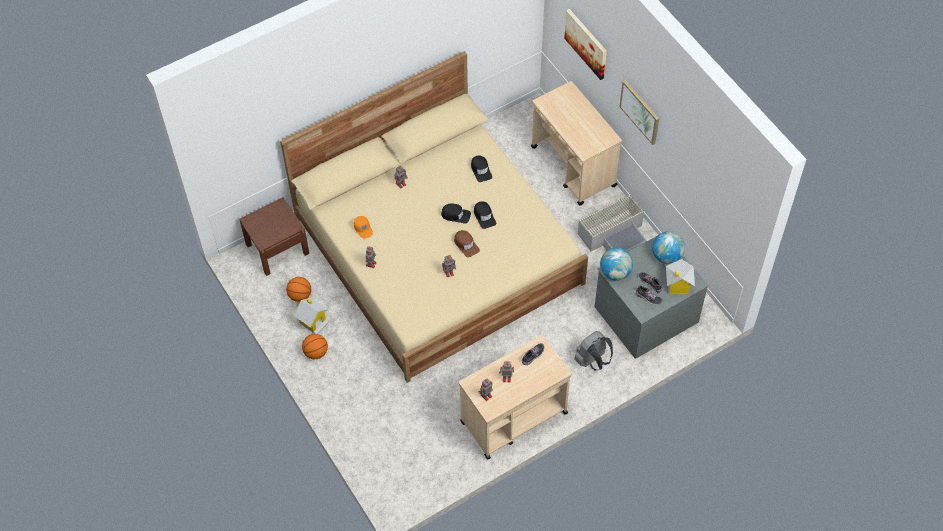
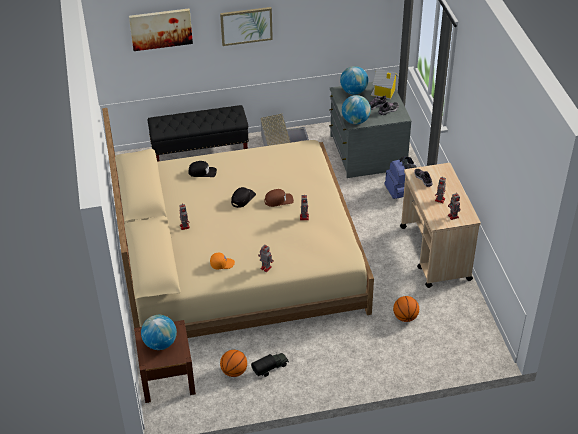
camera: 70 degrees left, 15 degrees down
toy house [294,298,329,334] -> toy truck [251,353,289,377]
basketball [302,334,328,359] -> basketball moved to [393,296,419,322]
black cap [474,201,496,229] -> none
beige cart [531,81,622,205] -> black bench [148,105,249,162]
grey backpack [574,331,613,370] -> blue backpack [384,156,417,199]
none -> globe [141,315,177,350]

